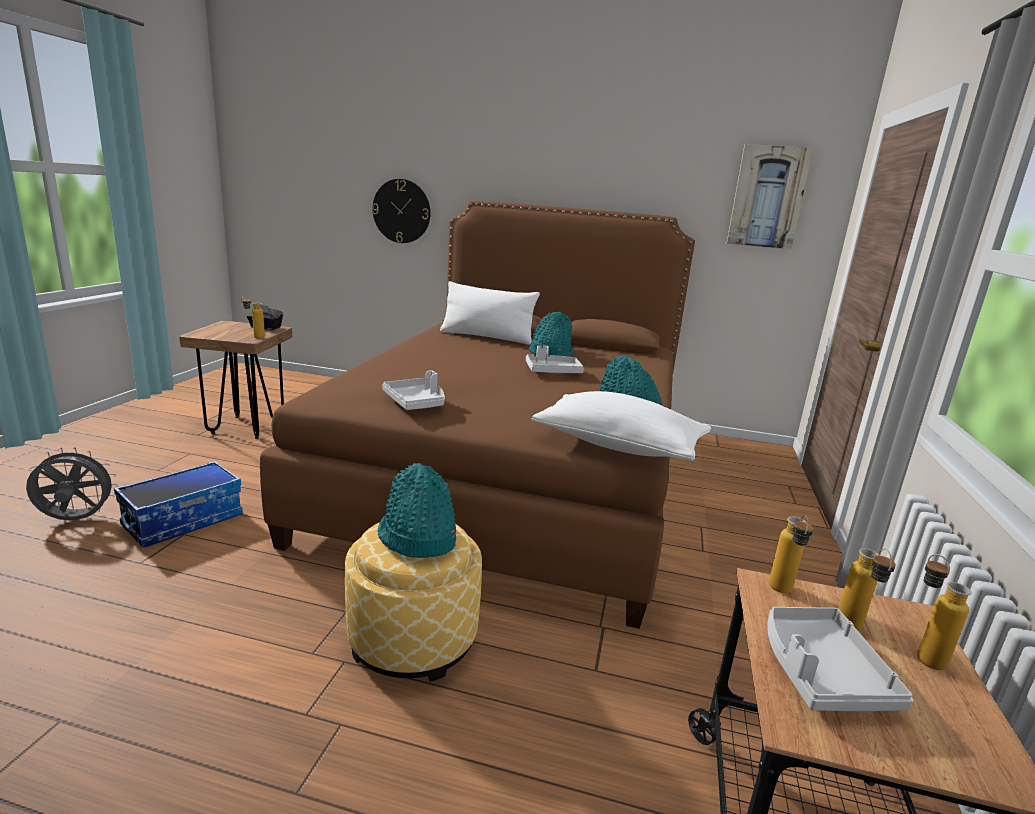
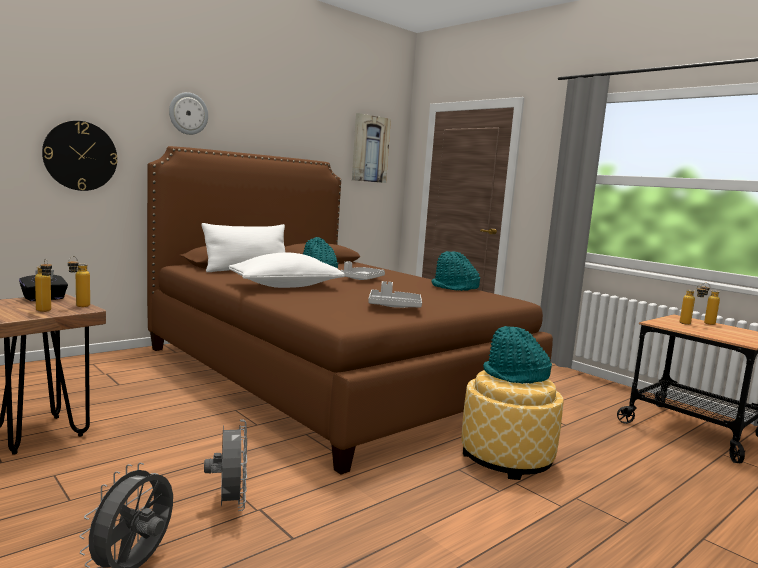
camera: 55 degrees left, 10 degrees down
storage box [114,461,243,547] -> grey fan [204,420,247,511]
white pillow [531,391,711,461] -> white pillow moved to [229,253,345,288]
grey tray [767,607,914,711] -> none
bottle [769,515,814,593] -> bottle moved to [35,259,52,312]
none -> wall clock [169,92,208,135]

